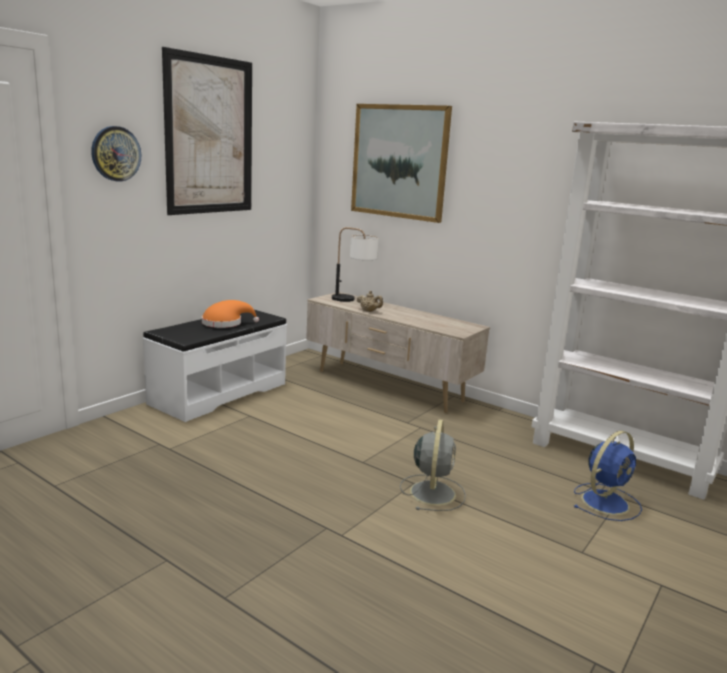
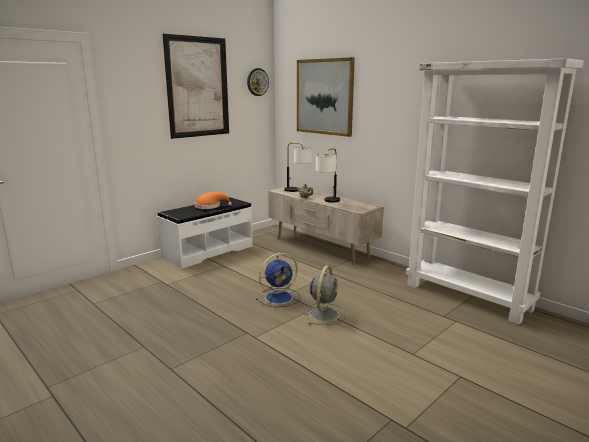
camera: 10 degrees right, 0 degrees up
wall clock [91,126,141,181] -> wall clock moved to [247,68,269,96]
blue fan [573,431,642,521] -> blue fan moved to [256,253,300,307]
none -> table lamp [316,148,340,203]

